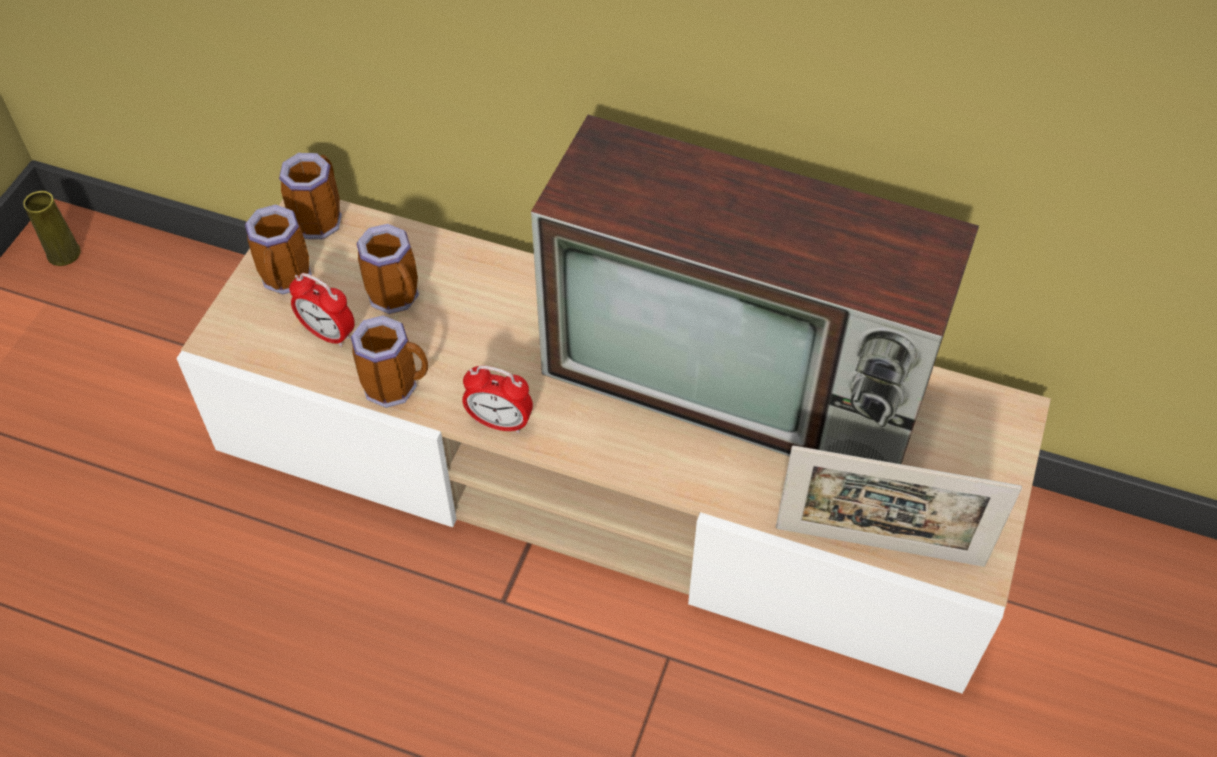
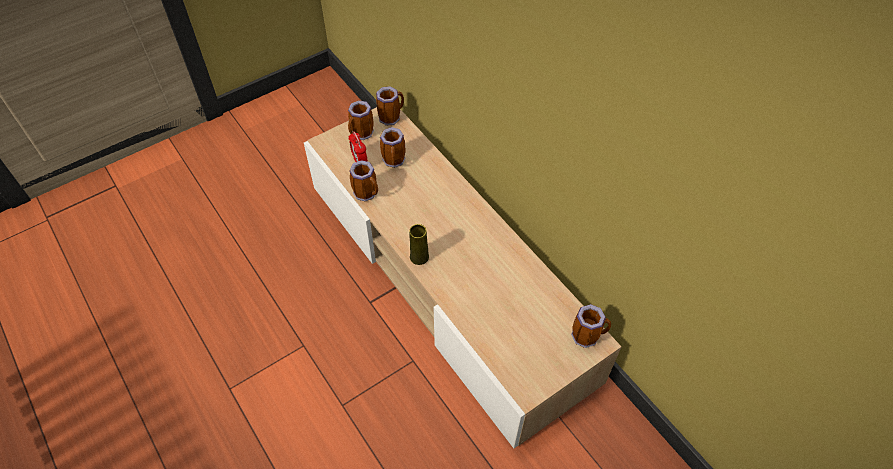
camera: 35 degrees right, 0 degrees up
yellow vase [23,191,81,266] -> yellow vase moved to [409,224,429,265]
alarm clock [462,365,533,433] -> none
television [531,115,979,464] -> none
picture frame [776,445,1022,567] -> none
none -> mug [571,304,611,348]

